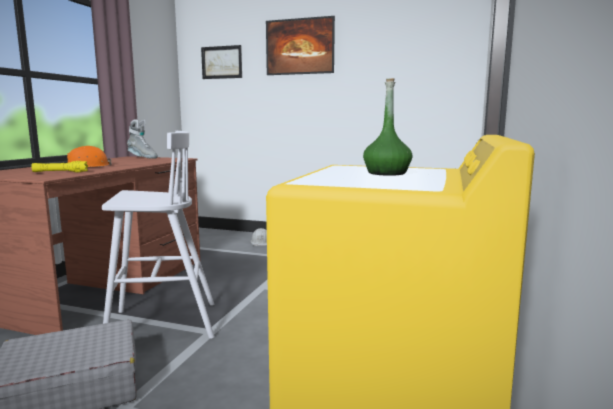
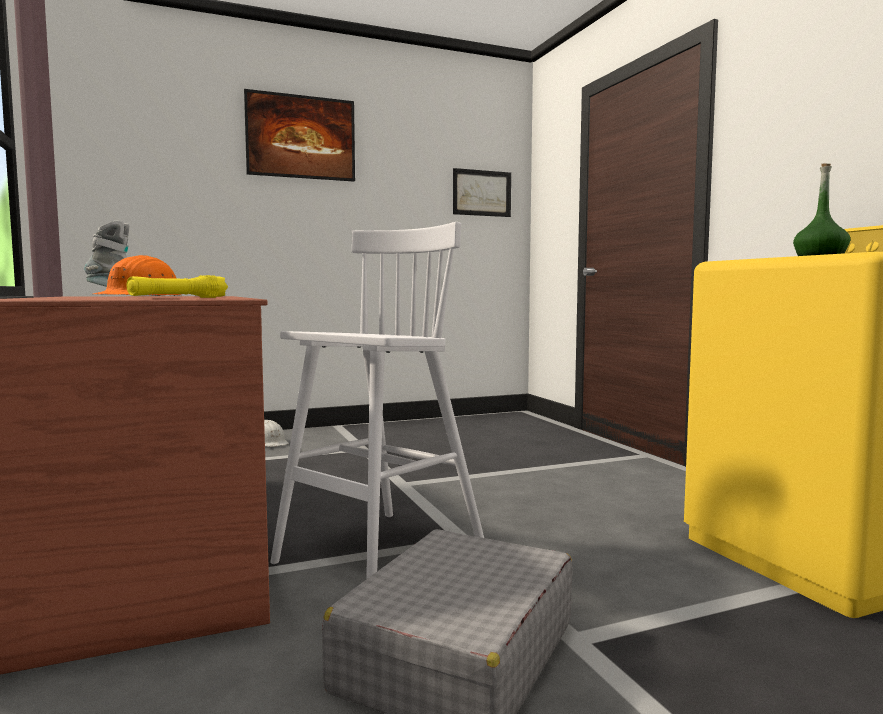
camera: 40 degrees left, 5 degrees down
picture [201,45,242,79] -> picture moved to [453,168,511,217]

